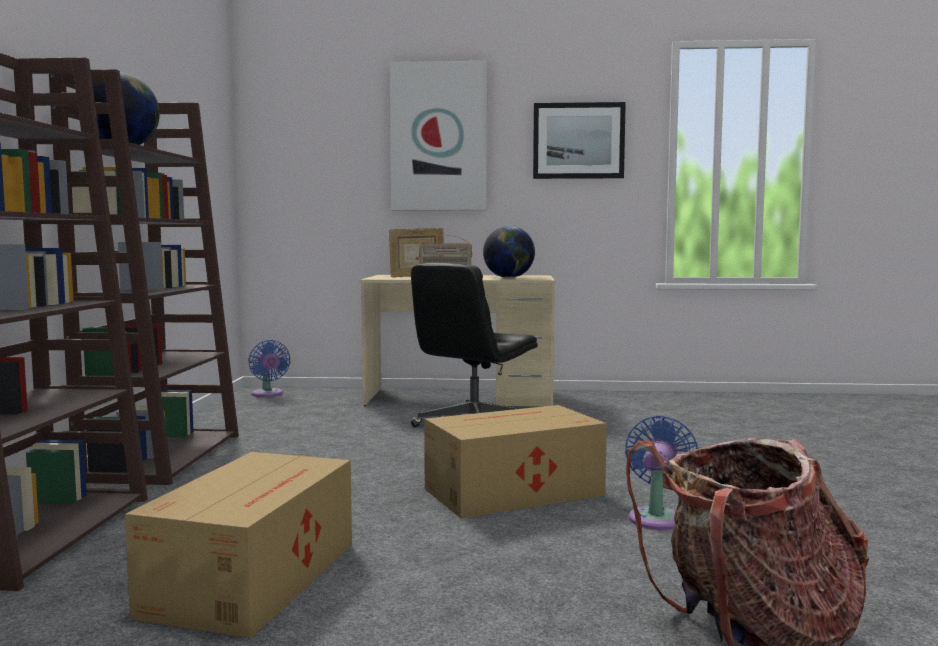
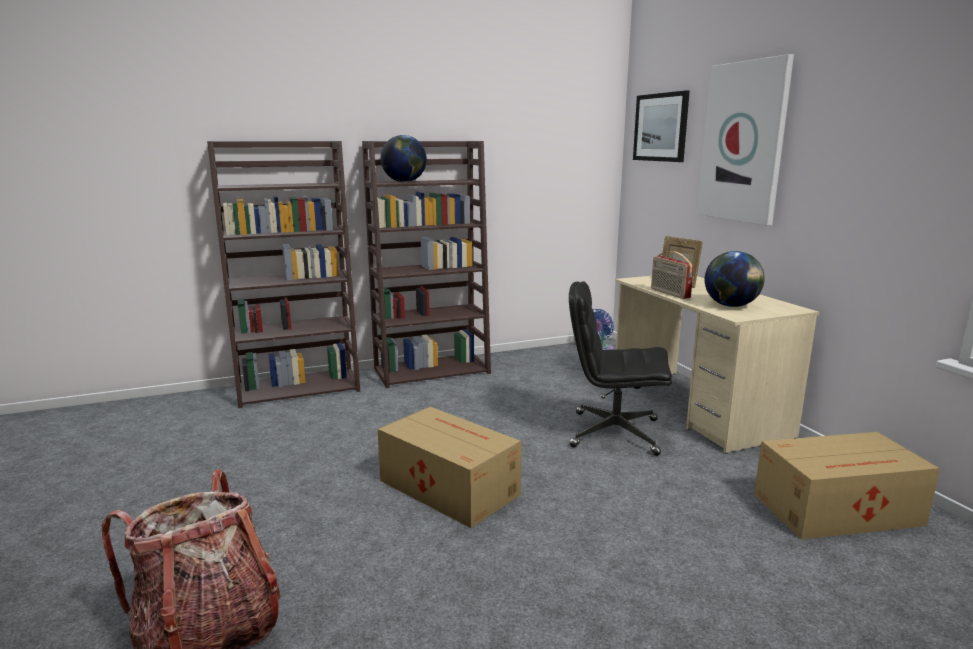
camera: 65 degrees right, 10 degrees up
cardboard box [125,452,352,638] -> cardboard box moved to [754,432,940,540]
picture [533,102,626,179] -> picture moved to [633,90,690,162]
blue fan [625,416,699,530] -> none

